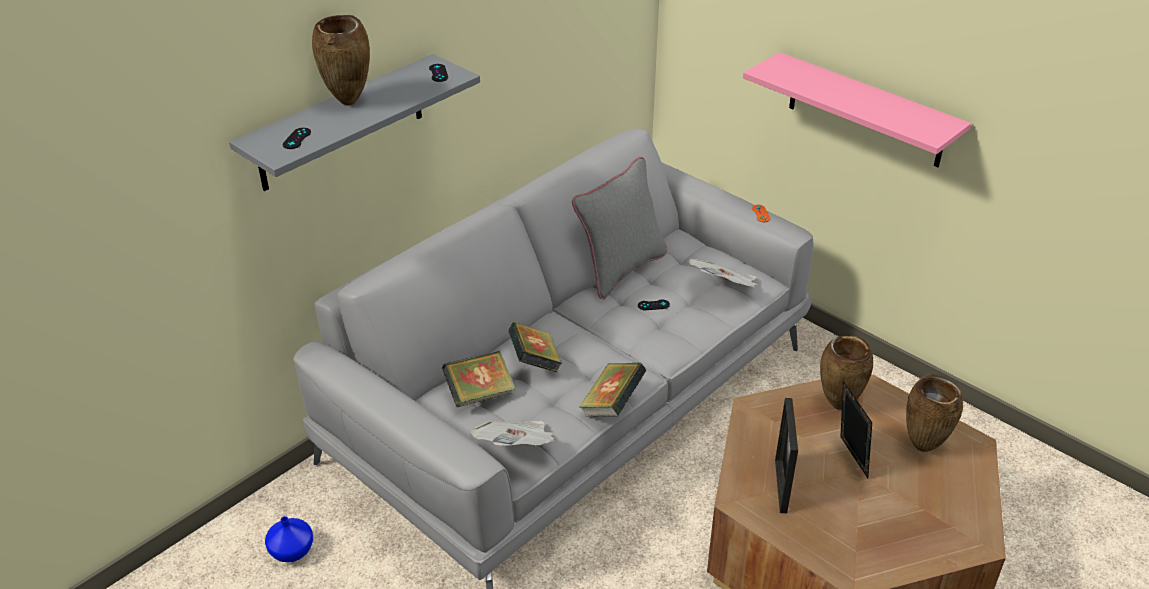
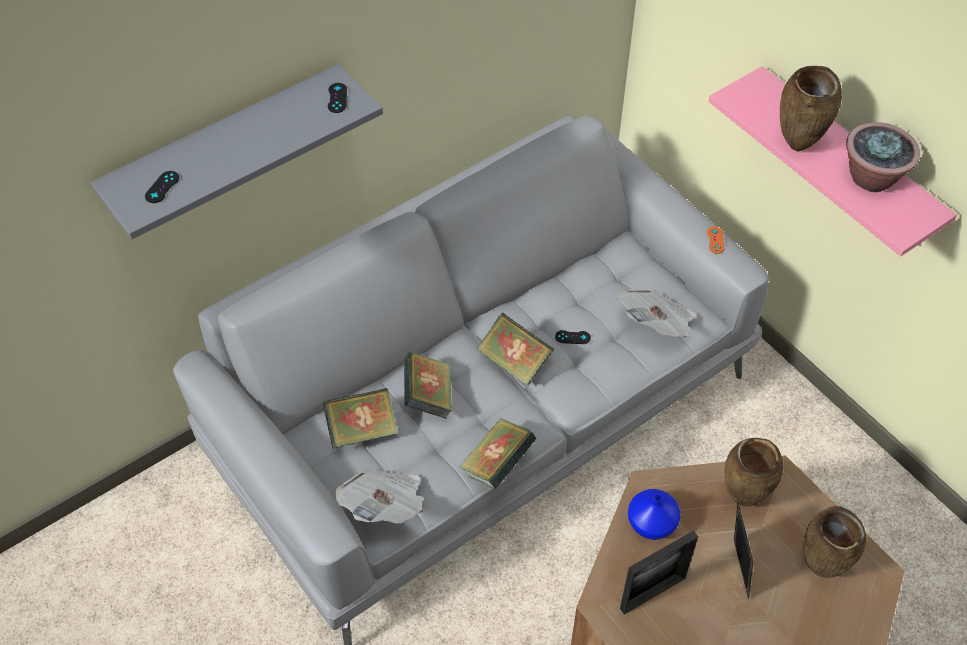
camera: 10 degrees right, 15 degrees up
blue vase [265,516,313,562] -> blue vase moved to [628,489,681,540]
brown vase [312,15,370,106] -> brown vase moved to [780,66,842,152]
grey pillow [572,157,667,299] -> none
picture frame [775,398,798,513] -> picture frame turned 135 degrees counterclockwise [620,530,698,614]
none -> book [476,313,554,386]
none -> potted plant [846,122,920,192]

